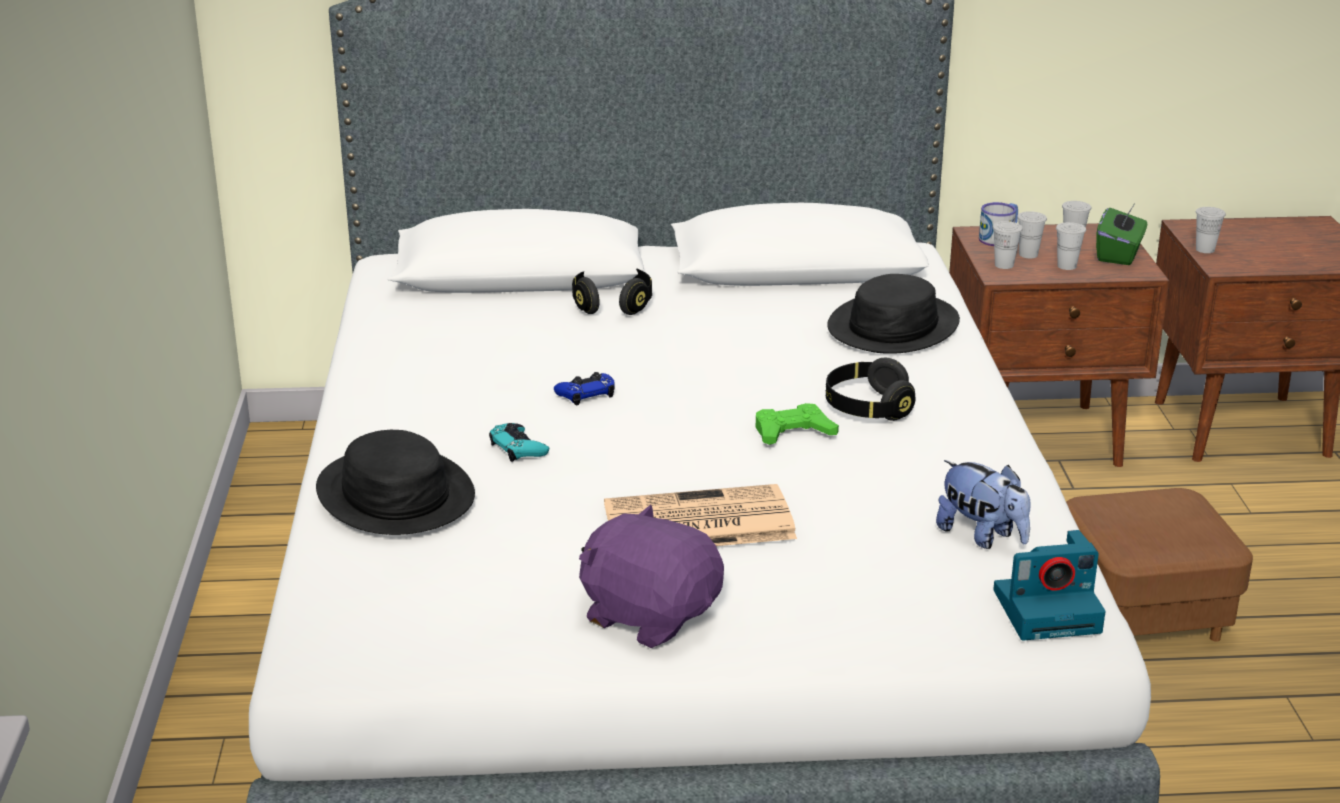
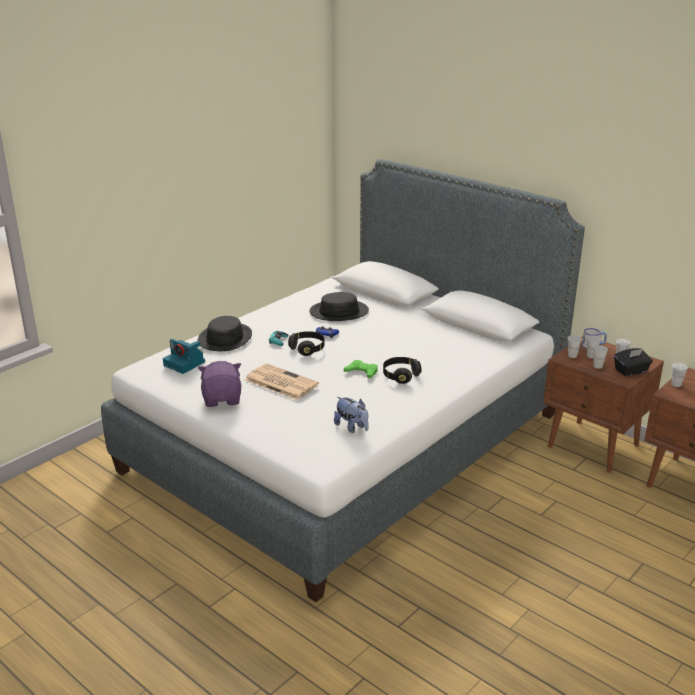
camera: 45 degrees right, 0 degrees up
black headphones [572,269,652,315] -> black headphones moved to [288,331,325,356]
black hat [827,274,960,354] -> black hat moved to [310,292,369,321]
plush toy [936,460,1030,549] -> plush toy turned 45 degrees counterclockwise [334,397,369,433]
camera [993,530,1106,640] -> camera moved to [163,339,205,374]
brown ottoman [1066,488,1253,642] -> none
green tissue box [1096,202,1147,265] -> black tissue box [614,348,653,376]

